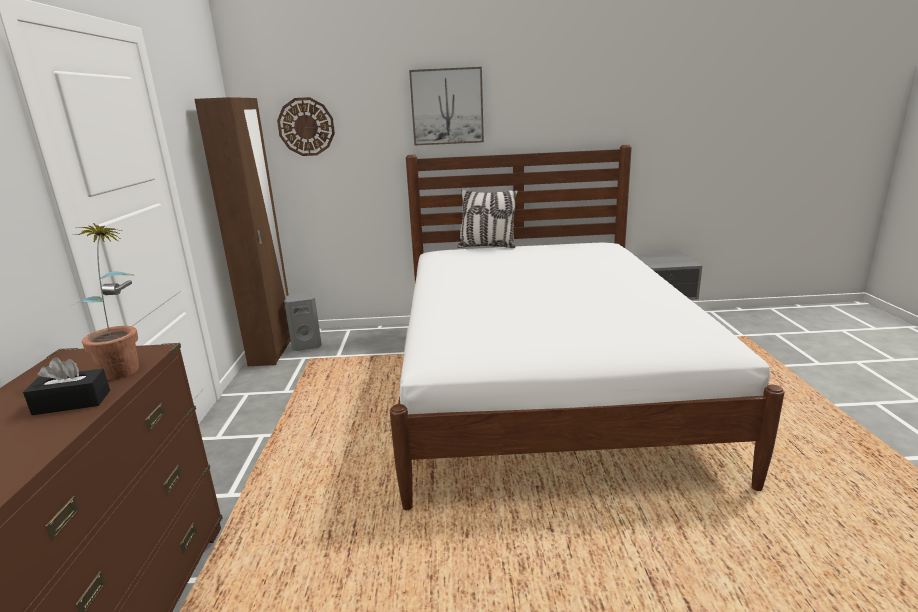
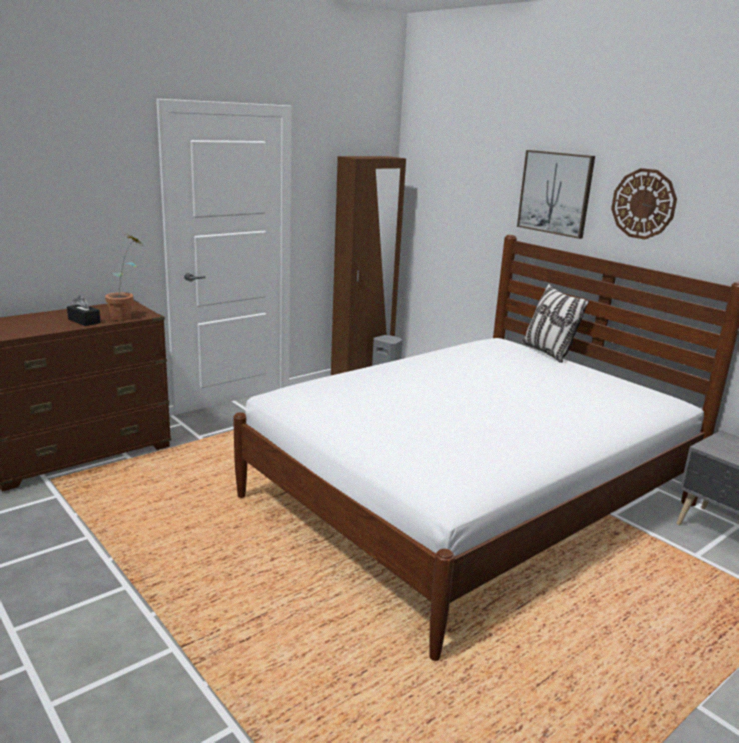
camera: 50 degrees right, 0 degrees up
wall clock [277,97,335,156] -> wall clock moved to [611,168,677,240]

